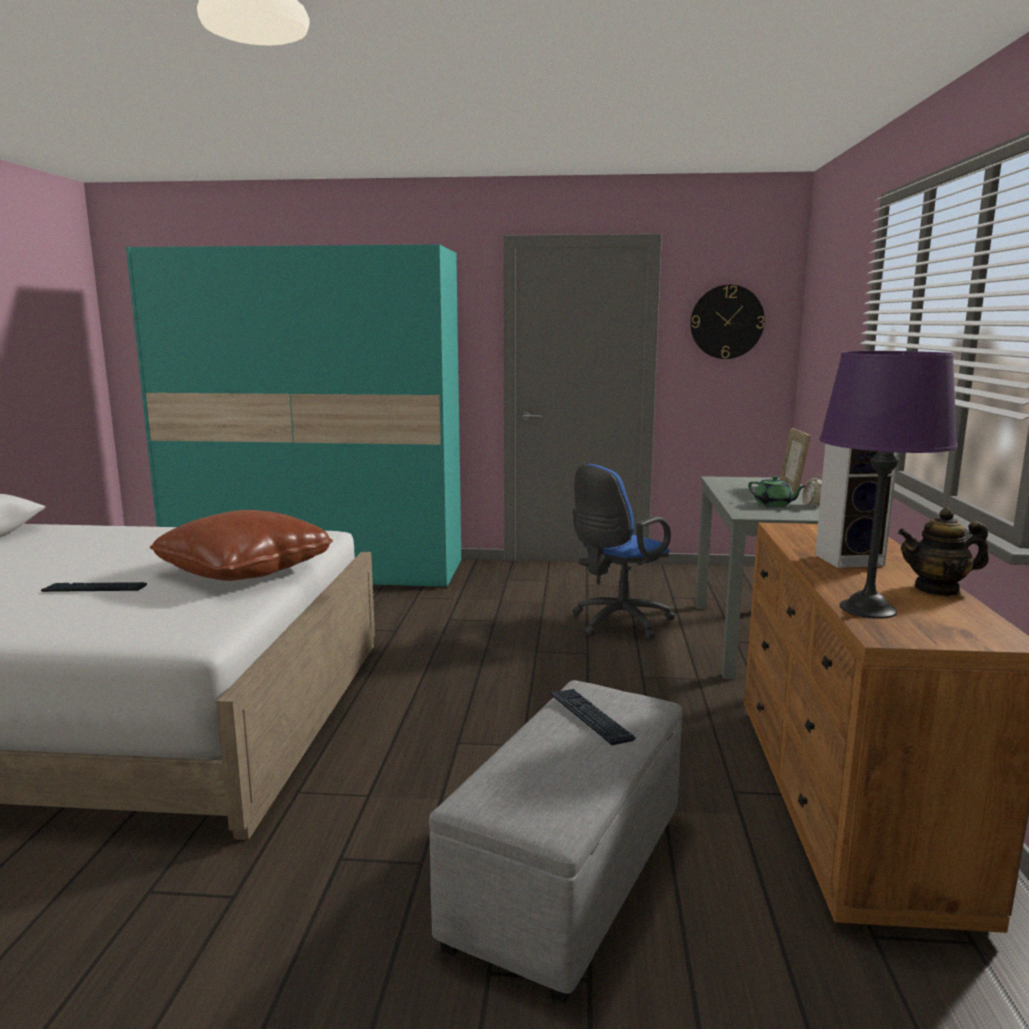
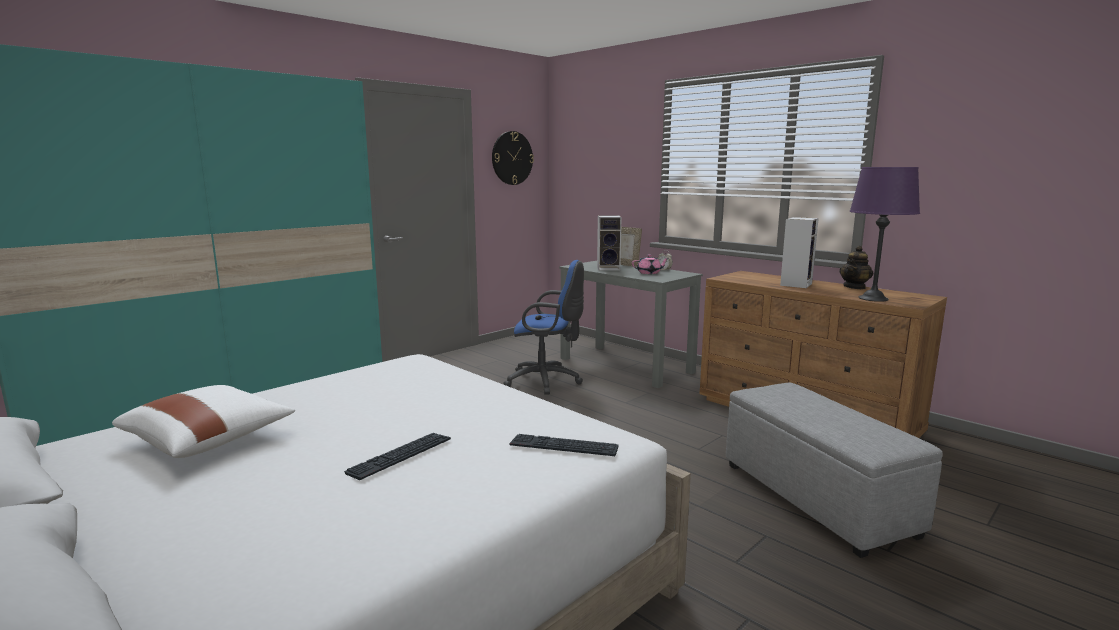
camera: 50 degrees left, 0 degrees up
brown pillow [150,510,333,581] -> none
keyboard [550,689,636,745] -> keyboard moved to [509,434,619,456]
blue office chair [573,464,675,640] -> blue office chair turned 75 degrees counterclockwise [503,260,584,395]
green teapot [748,476,806,507] -> pink teapot [632,255,669,274]
none -> white pillow [112,385,295,458]
none -> speaker [597,216,622,271]

